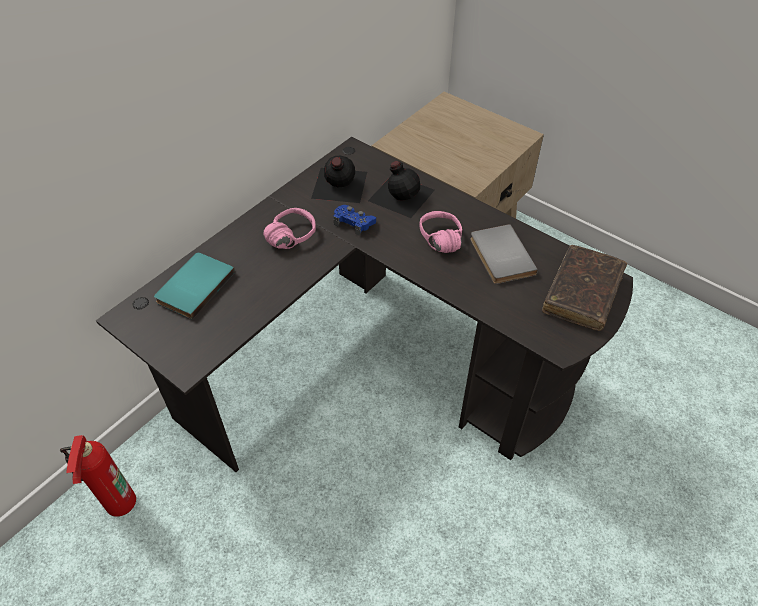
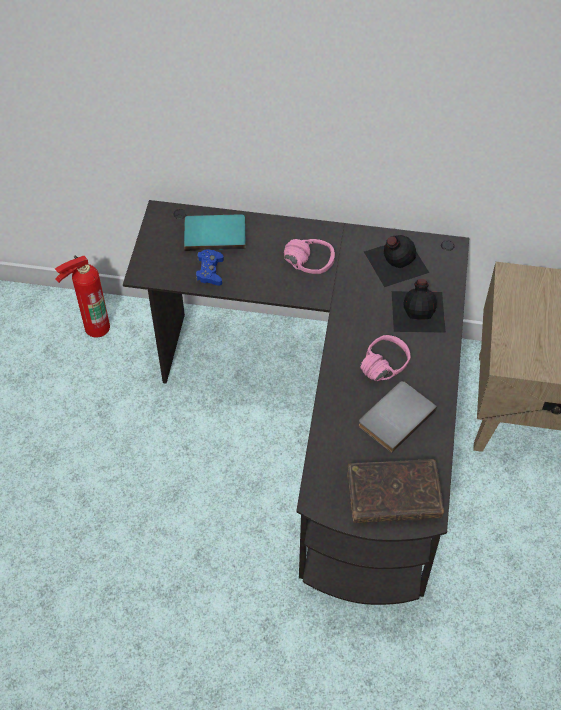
camera: 60 degrees right, 5 degrees up
blue game controller [333,205,376,236] -> blue game controller moved to [196,249,224,286]

